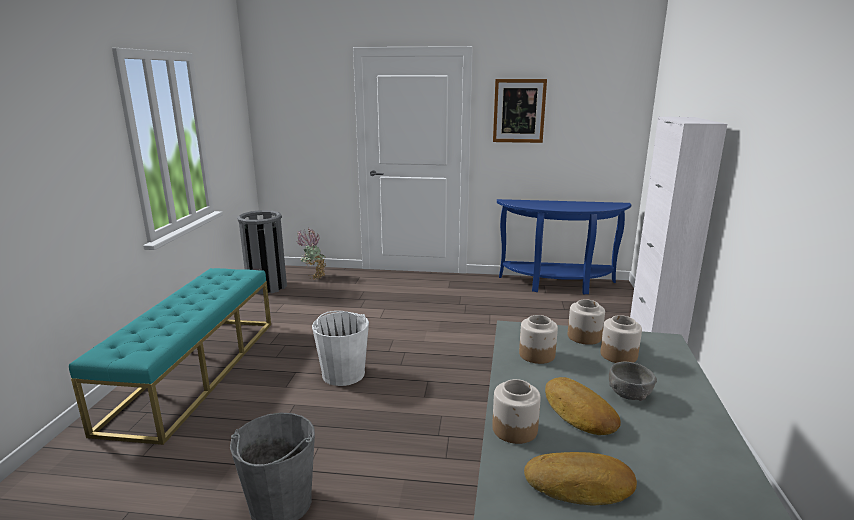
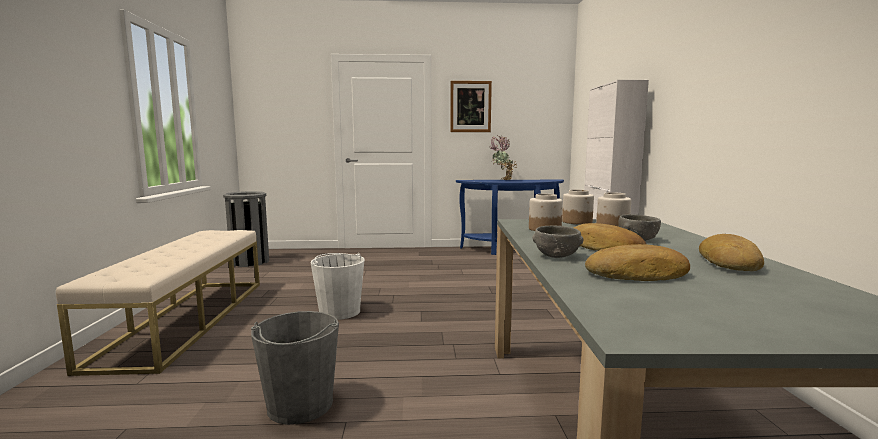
camera: 10 degrees left, 10 degrees down
turquoise bench [69,268,271,445] -> beige bench [56,230,260,376]
potted plant [297,228,326,280] -> potted plant moved to [489,135,517,180]
jar [492,379,541,444] -> grey bowl [532,225,583,258]
none -> bread [699,234,764,271]

